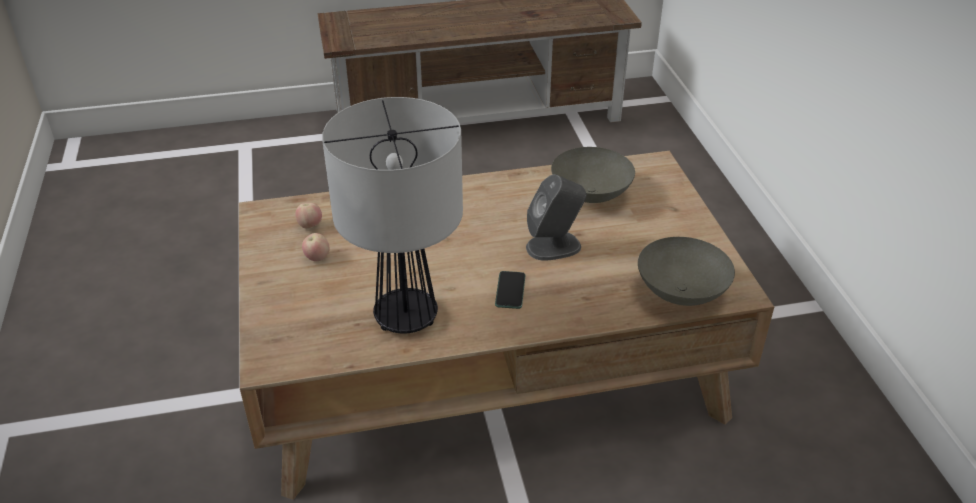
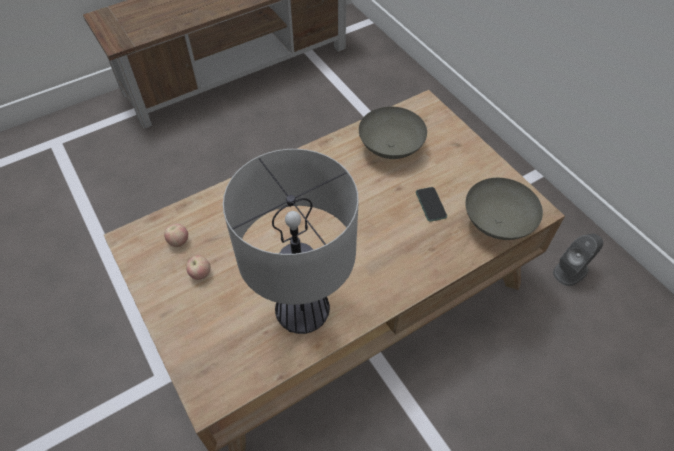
camera: 20 degrees left, 15 degrees up
phone [495,271,525,309] -> phone moved to [416,187,447,222]
grey speaker [526,174,586,260] -> grey speaker moved to [553,233,603,286]

